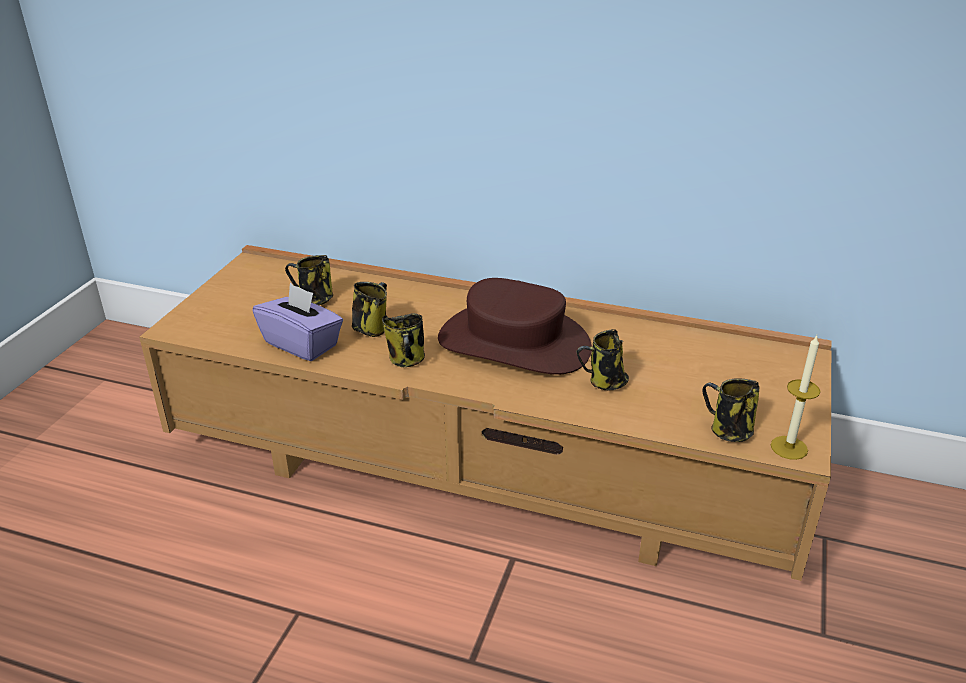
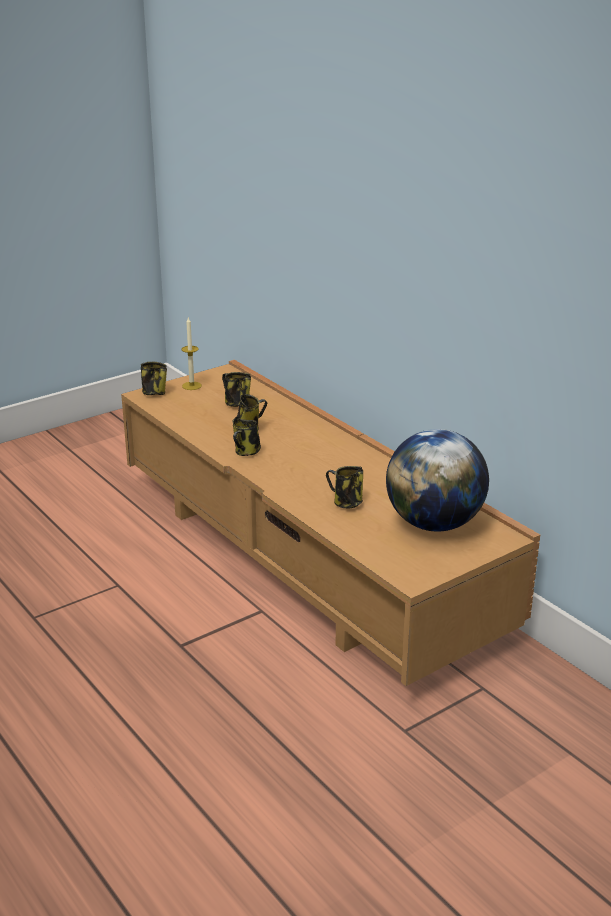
camera: 35 degrees right, 5 degrees down
purple tissue box [252,283,343,361] -> none
brown hat [438,278,592,374] -> none
mug [702,378,759,442] -> mug moved to [141,362,167,395]
candle [771,336,821,460] -> candle moved to [182,318,202,390]
none -> globe [386,429,489,532]

